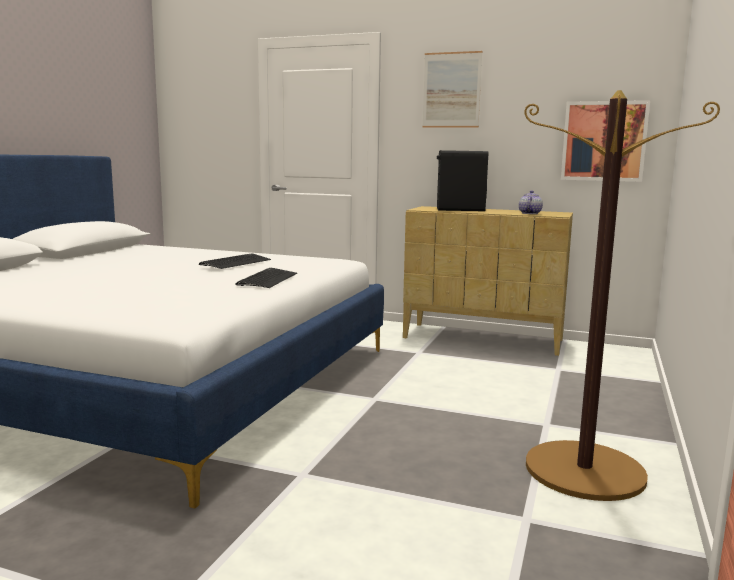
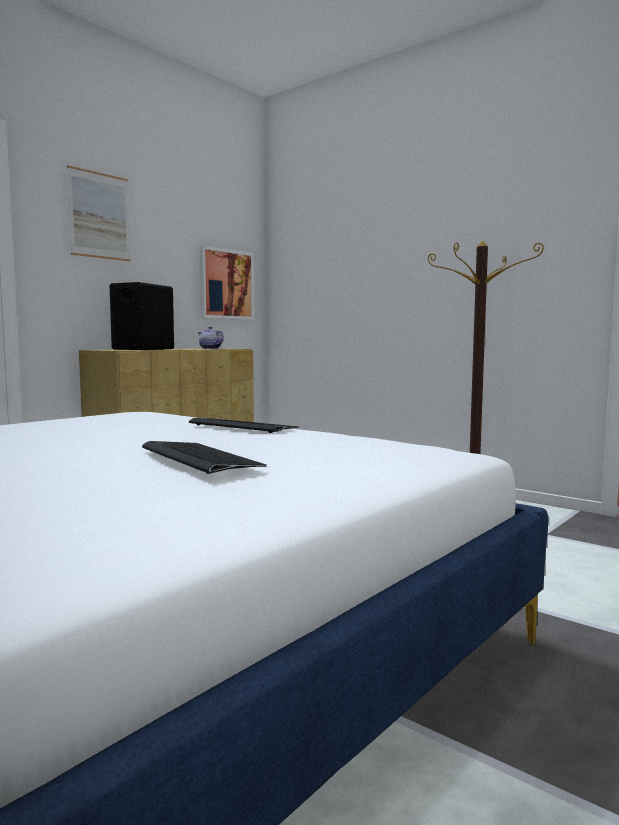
camera: 70 degrees left, 5 degrees down
keyboard [199,253,271,269] -> keyboard moved to [142,441,266,474]

